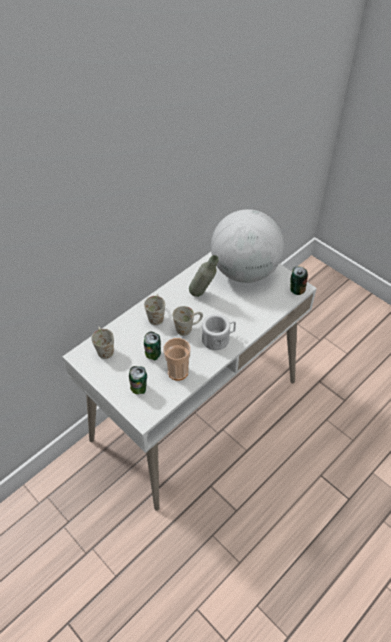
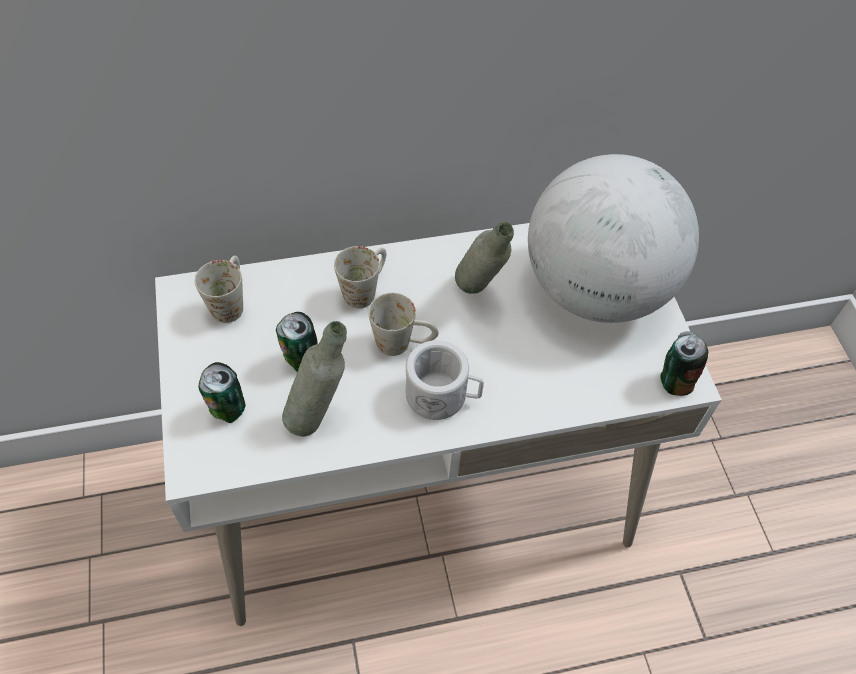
camera: 30 degrees right, 5 degrees up
cup [163,338,190,381] -> grey bottle [282,321,347,436]

